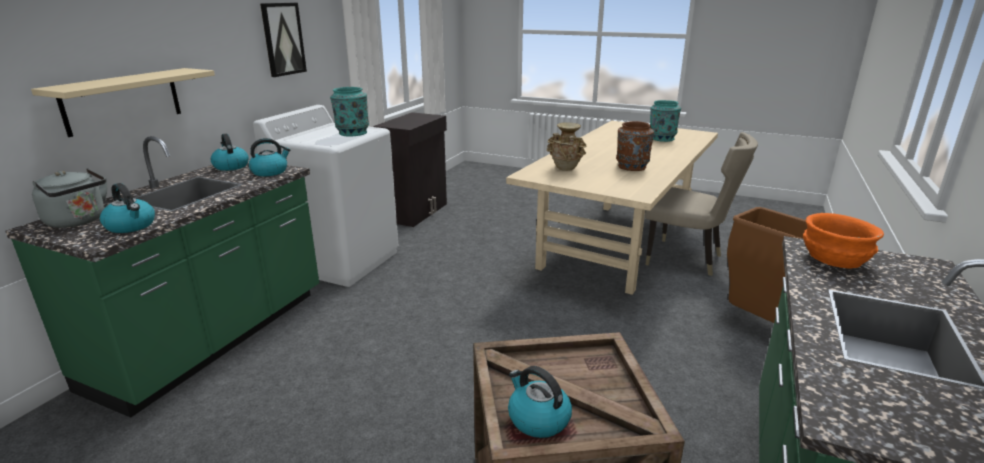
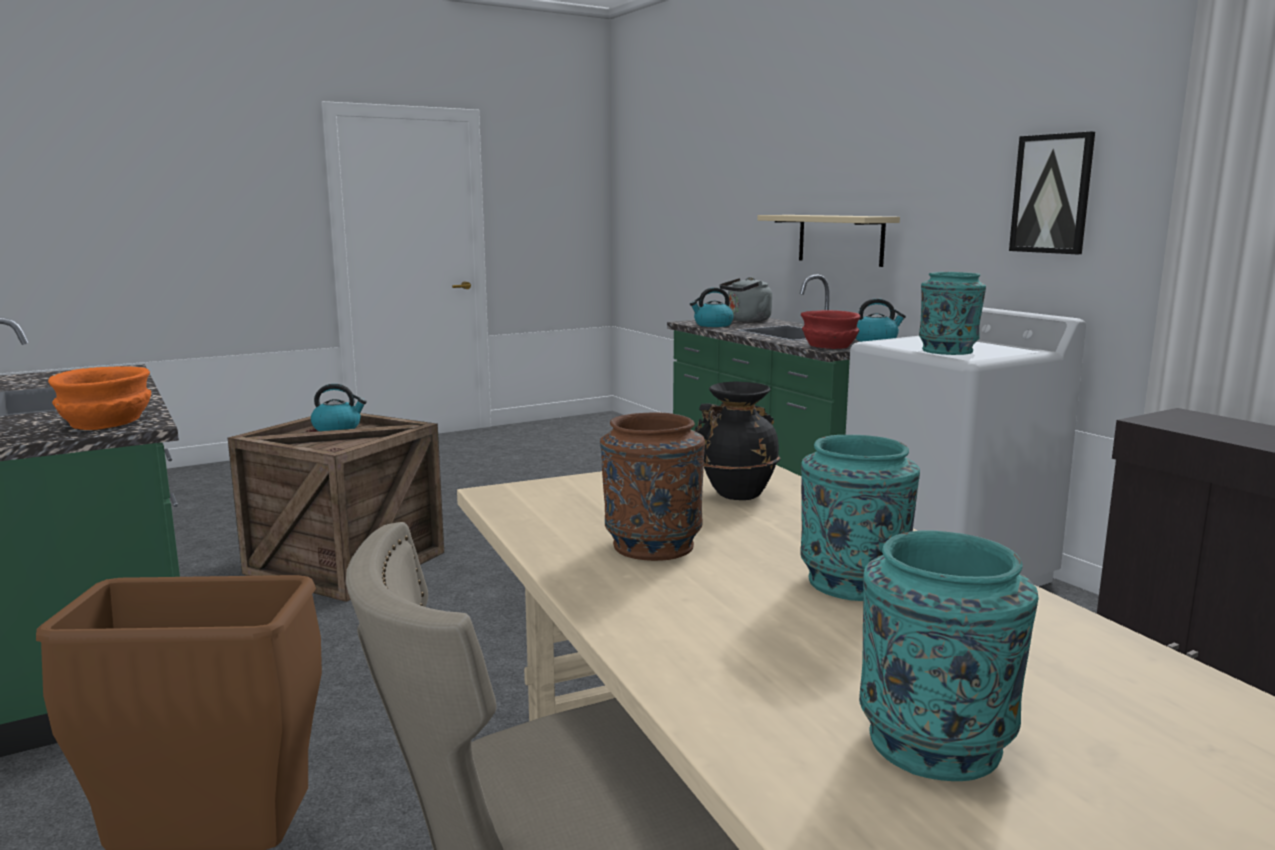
camera: 125 degrees right, 10 degrees down
kettle [249,138,290,176] -> red bowl [801,310,860,349]
beige vase [547,122,586,171] -> black vase [695,382,781,500]
none -> turquoise vase [800,435,920,601]

